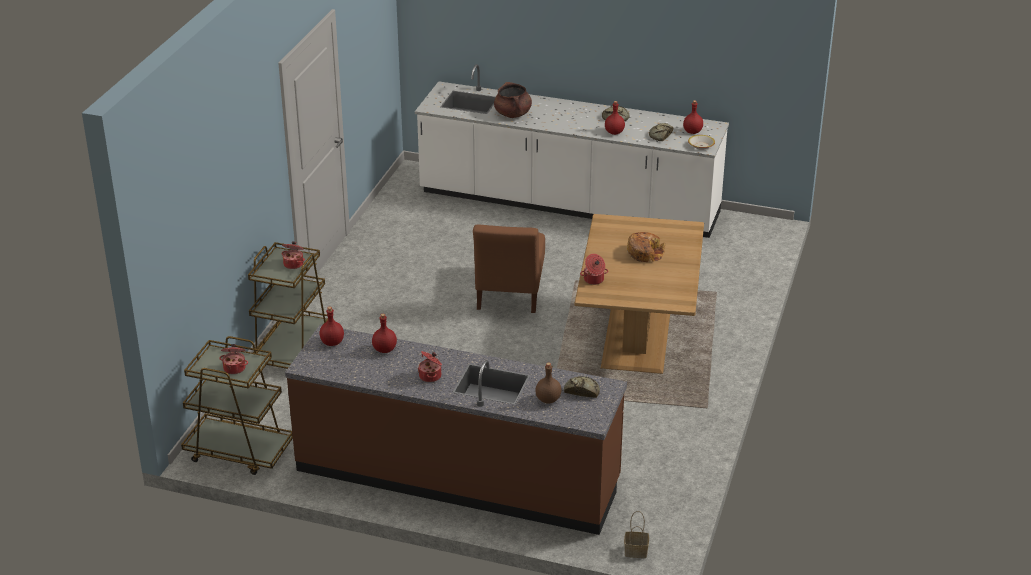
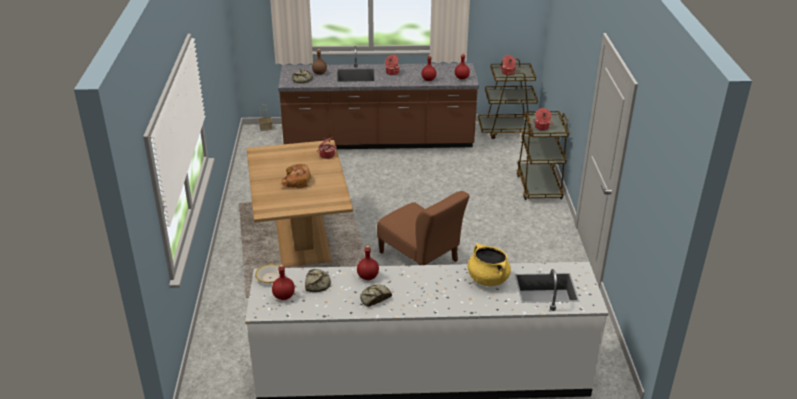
camera: 160 degrees right, 0 degrees up
brown chair [473,225,545,313] -> brown chair turned 150 degrees clockwise [377,191,470,265]
brown cooking pot [494,82,532,118] -> yellow cooking pot [467,244,511,286]

